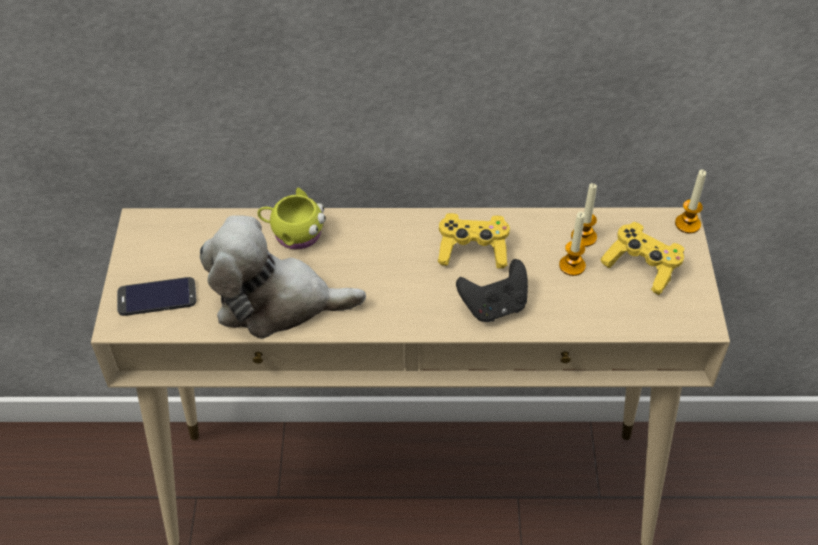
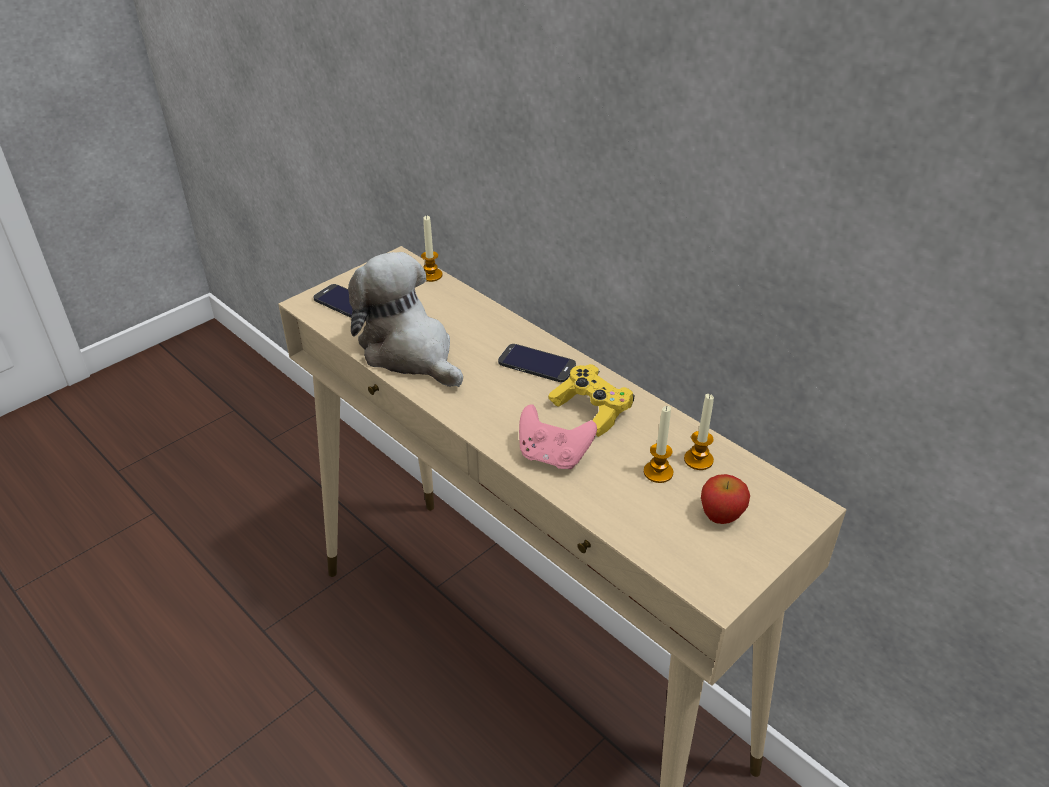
camera: 45 degrees right, 10 degrees down
yellow mug [257,188,326,249] -> none
black game controller [456,259,528,322] -> pink game controller [519,404,597,469]
yellow game controller [600,222,684,295] -> apple [701,474,750,524]
candle [675,169,706,234] -> candle moved to [421,215,443,282]
none -> phone [498,344,576,382]

